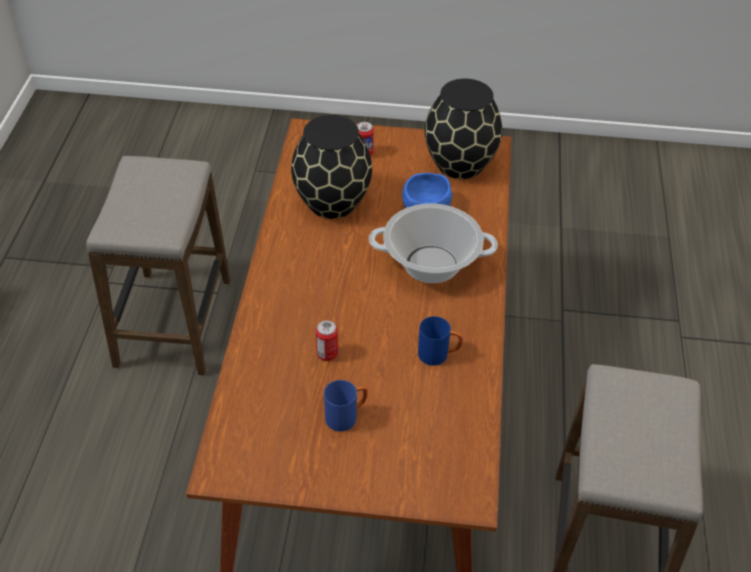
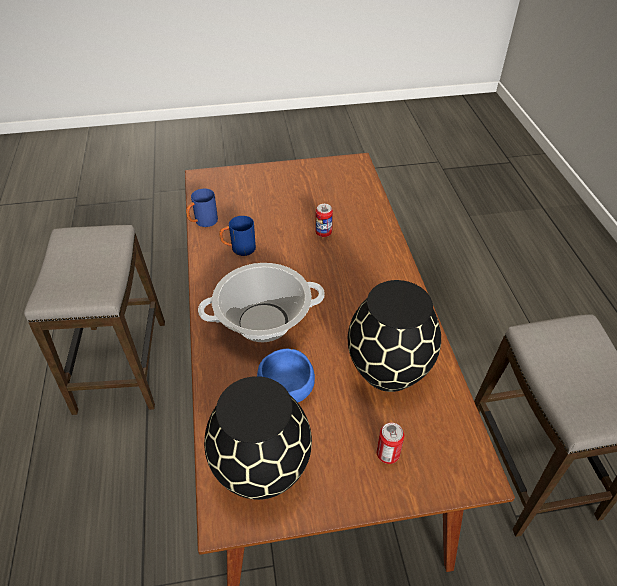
camera: 165 degrees right, 0 degrees up
blue mug [324,380,368,432] -> blue mug moved to [186,189,218,227]

